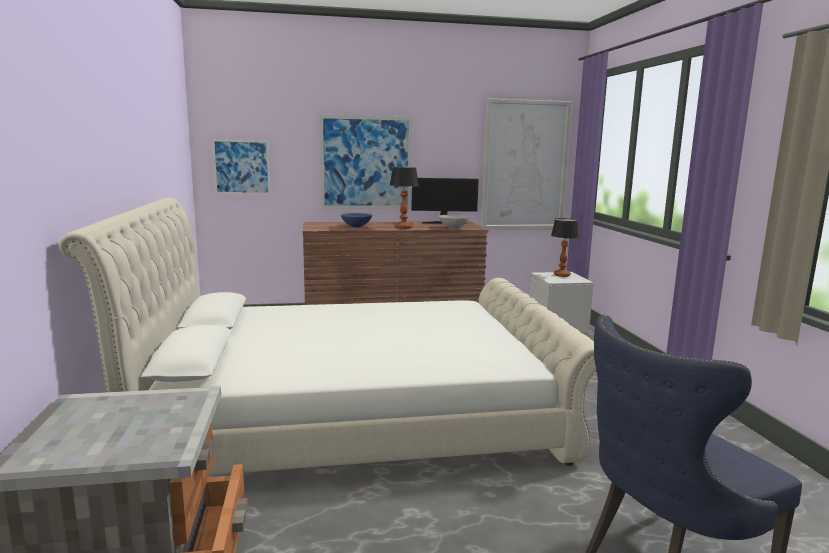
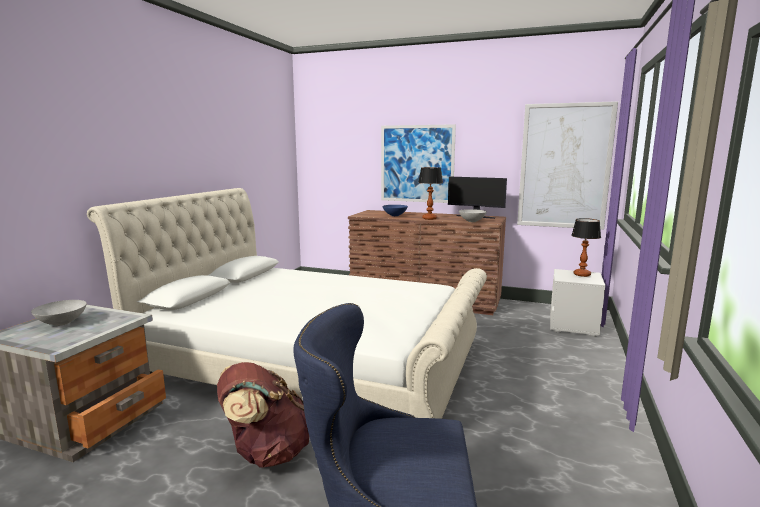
camera: 30 degrees right, 0 degrees up
picture [212,140,270,194] -> none
none -> grey bowl [31,300,87,326]
none -> brown backpack [217,362,309,467]

